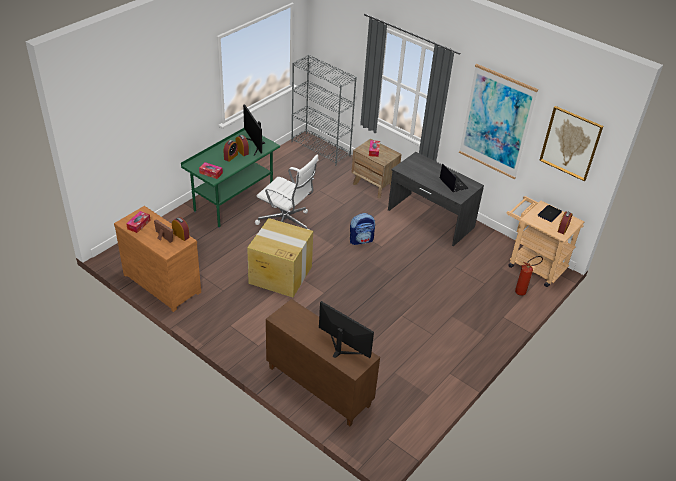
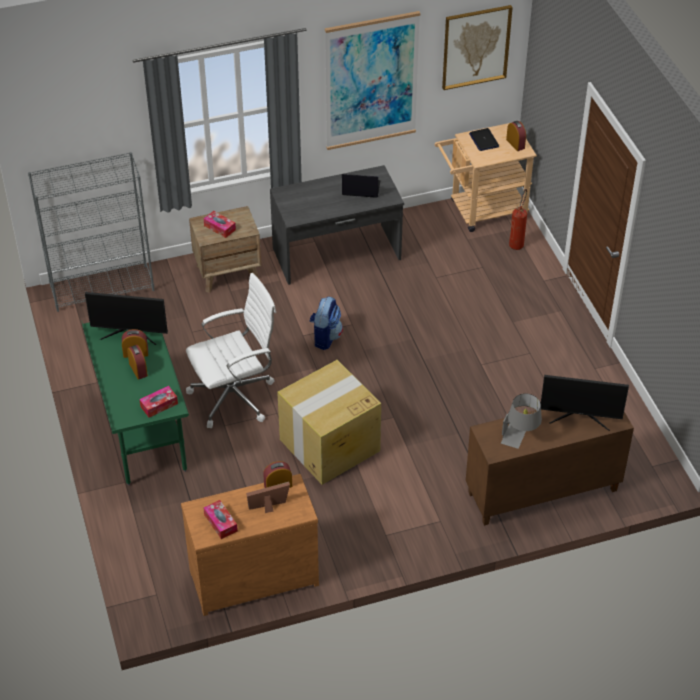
camera: 55 degrees left, 5 degrees up
monitor [319,301,374,358] -> monitor turned 150 degrees counterclockwise [541,375,629,431]
none -> grey table lamp [501,394,542,449]

